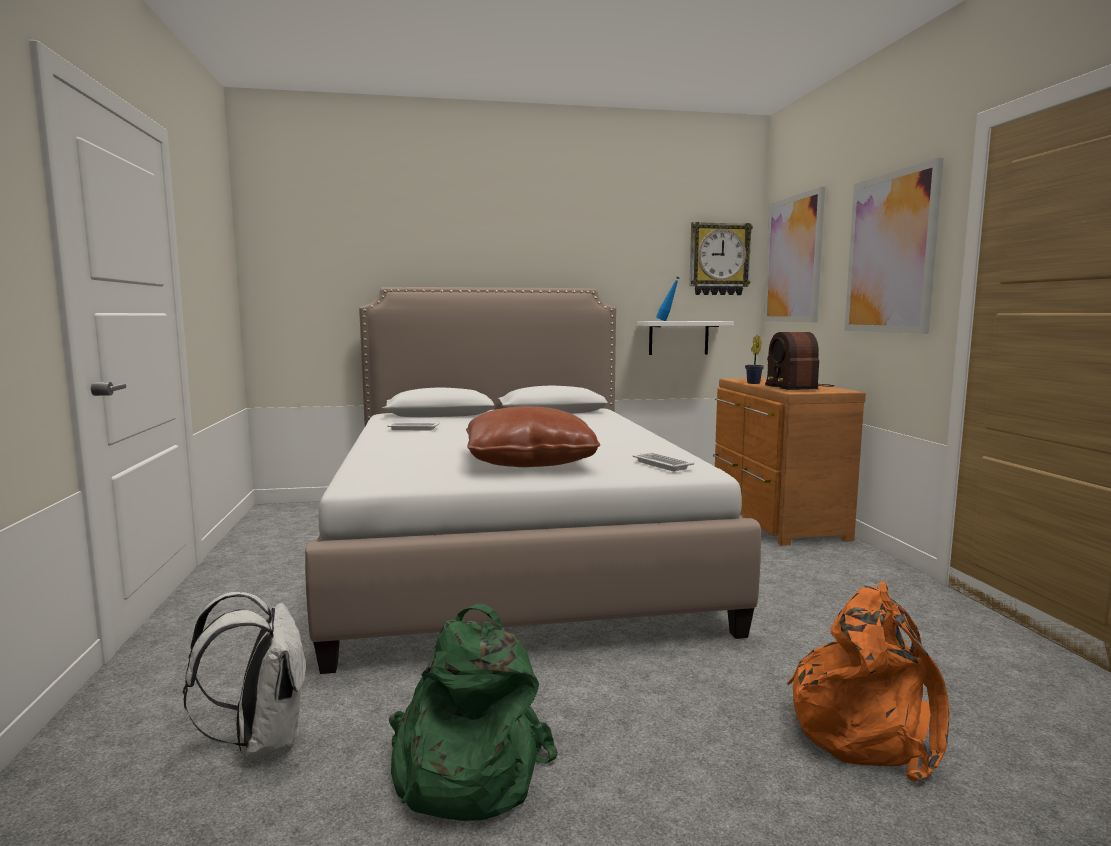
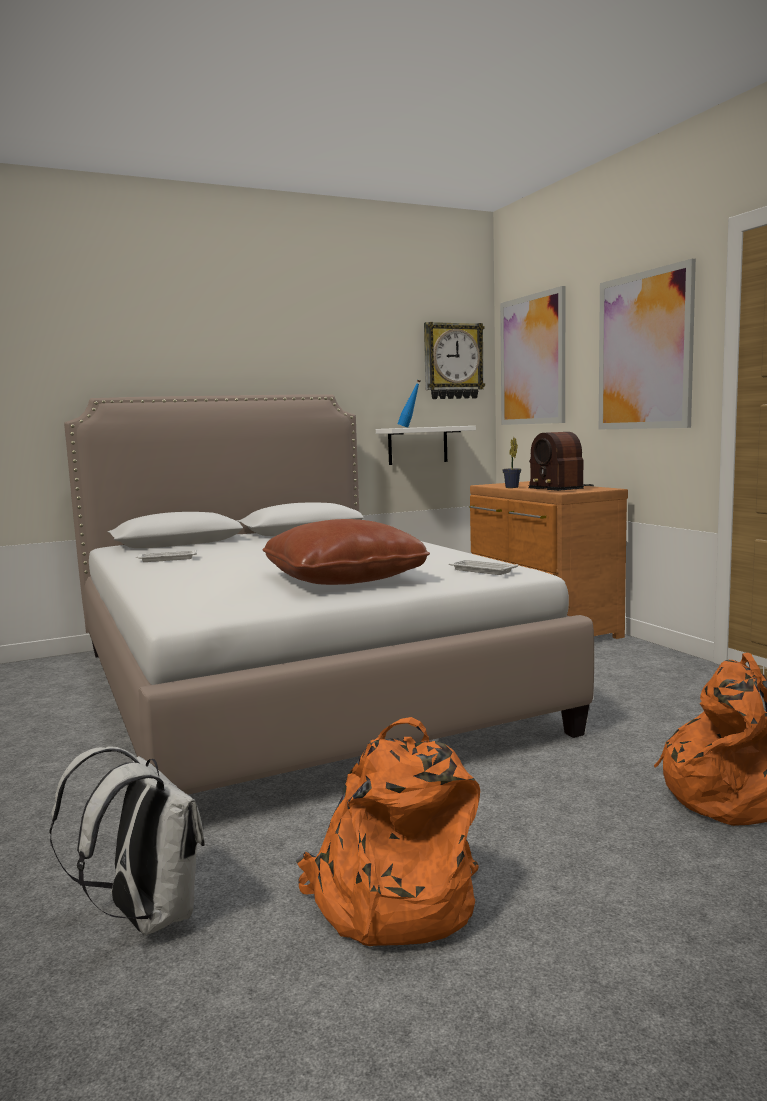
camera: 15 degrees left, 0 degrees up
green backpack [389,604,558,821] -> orange backpack [296,717,480,946]

